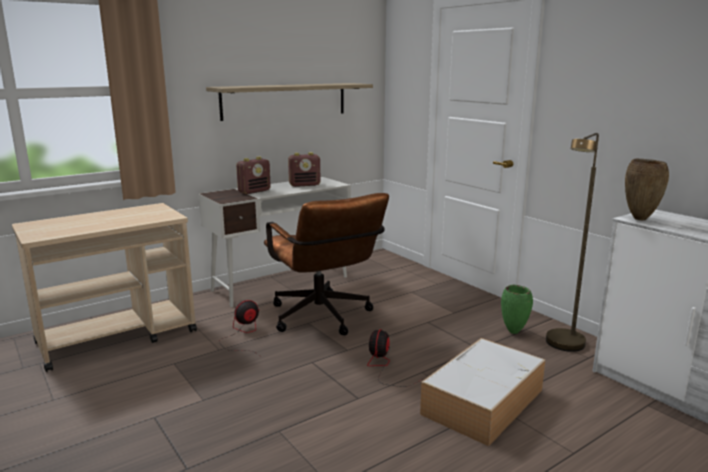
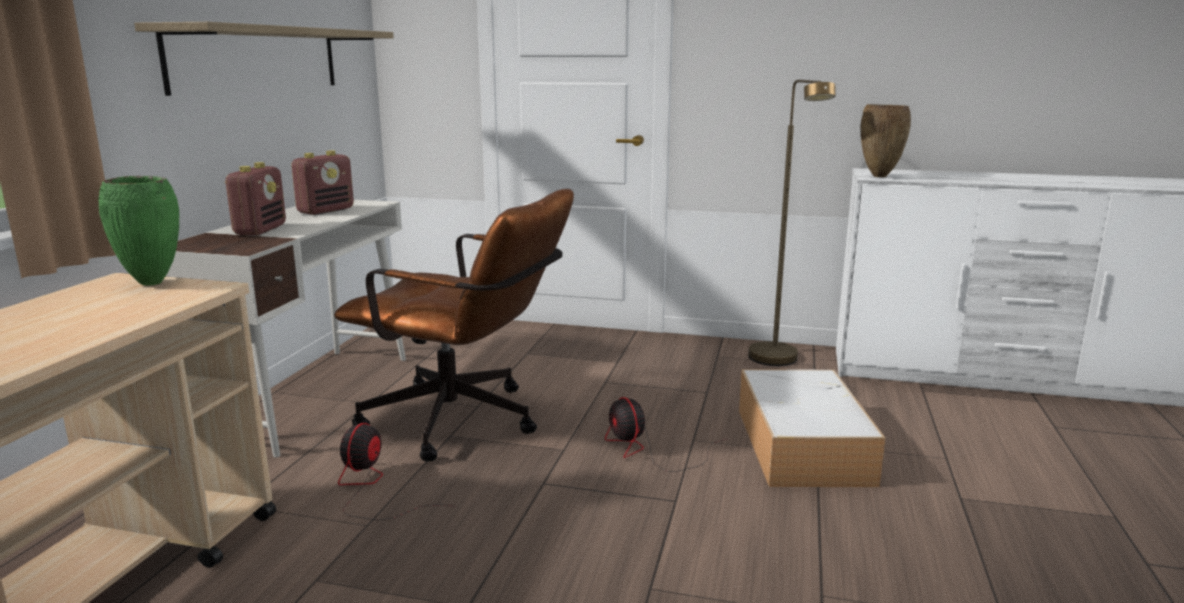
camera: 40 degrees left, 0 degrees up
green vase [501,285,533,334] -> green vase moved to [99,176,179,286]

